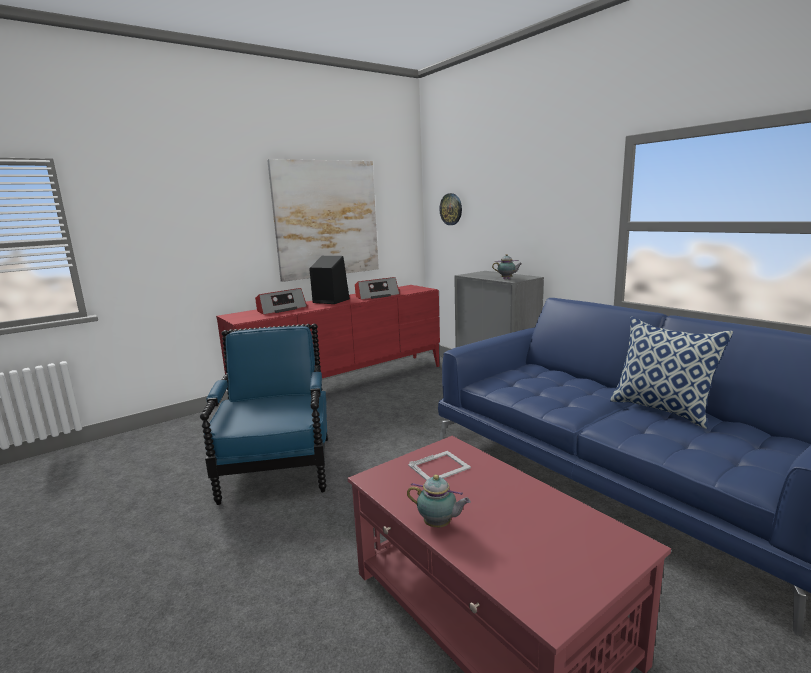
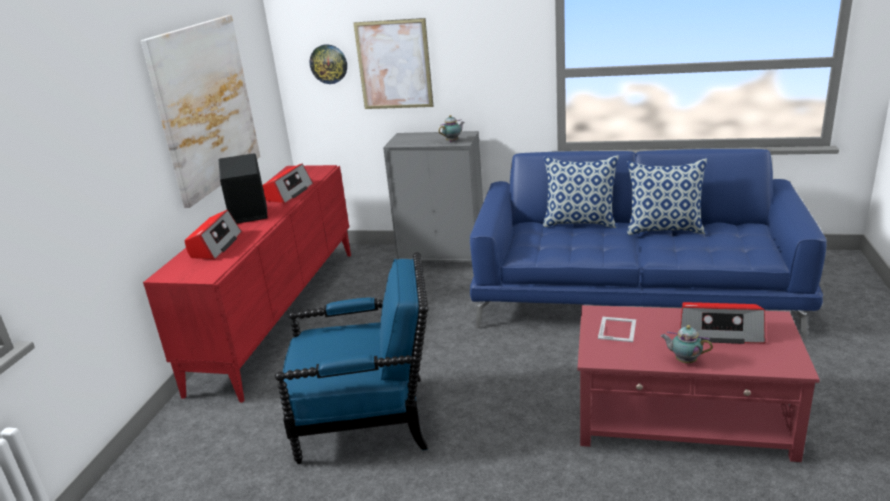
camera: 40 degrees left, 10 degrees up
blue armchair [200,324,328,505] -> blue armchair turned 135 degrees clockwise [275,252,429,464]
teapot [407,475,471,528] -> teapot turned 135 degrees counterclockwise [661,325,713,363]
none -> picture [353,18,433,109]
none -> pillow [543,155,619,228]
none -> radio [680,302,765,344]

